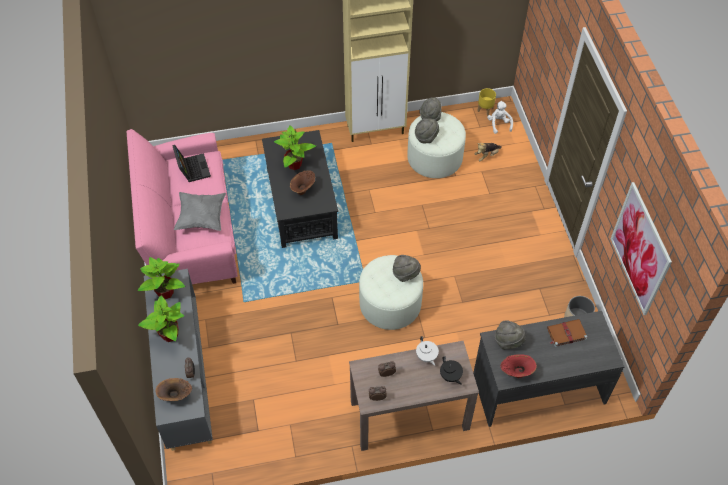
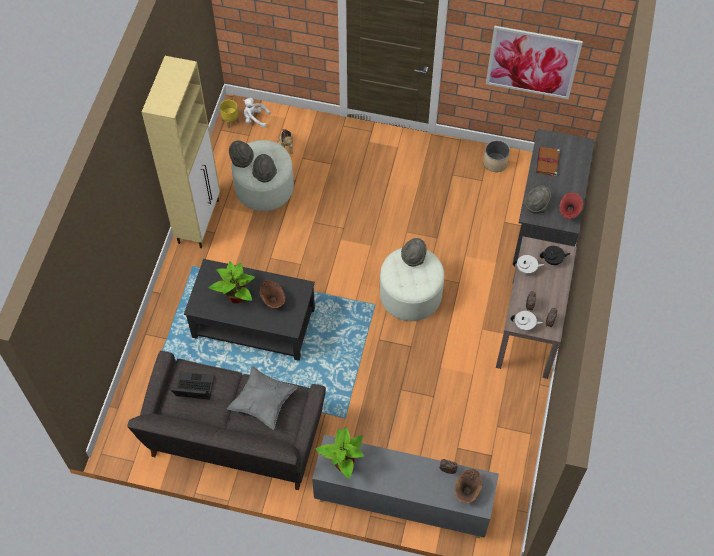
camera: 65 degrees left, 5 degrees up
pink sofa [126,129,237,284] -> grey sofa [127,351,326,490]
potted plant [138,296,184,342] -> none
none -> white teapot [511,311,543,331]

